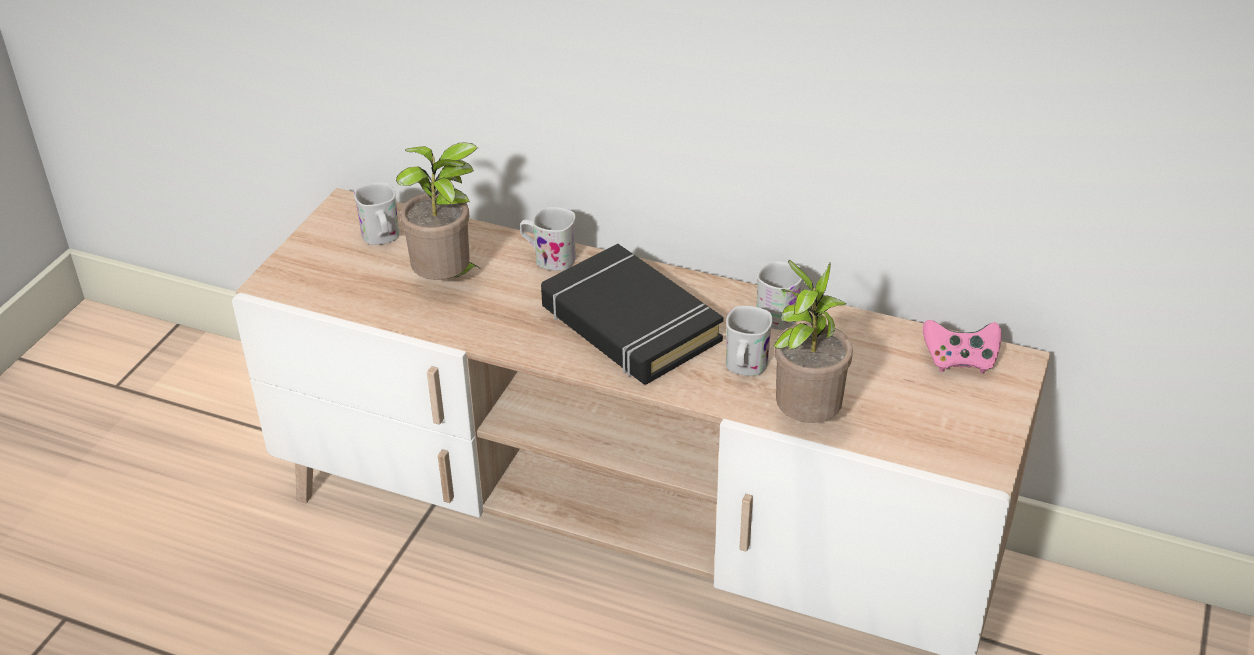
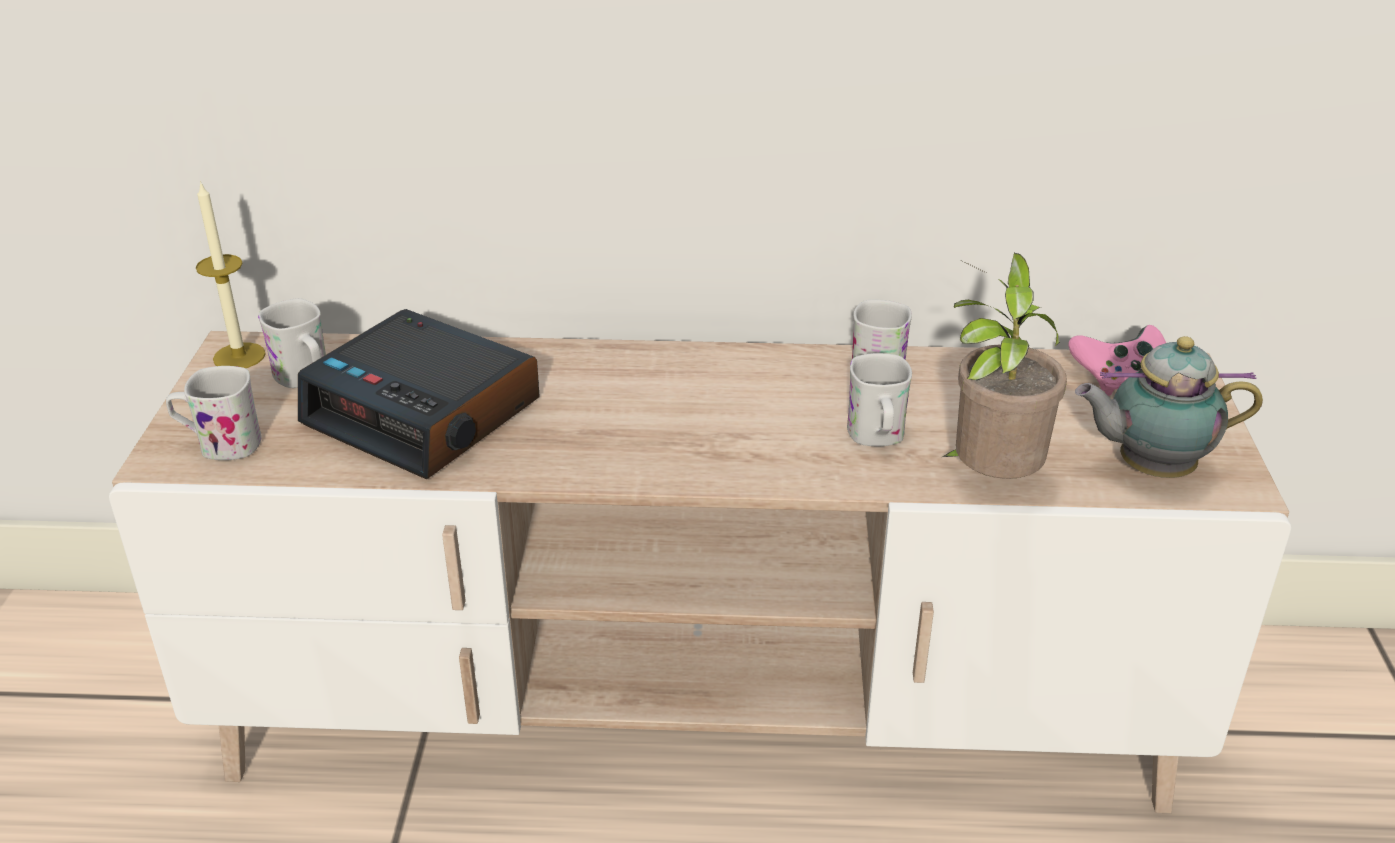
camera: 20 degrees left, 5 degrees down
potted plant [396,142,482,280] -> alarm clock [298,309,540,479]
white mug [520,207,576,271] -> white mug moved to [166,366,261,460]
black book [541,244,723,384] -> none
none -> candle [196,181,266,368]
none -> teapot [1075,336,1263,478]

